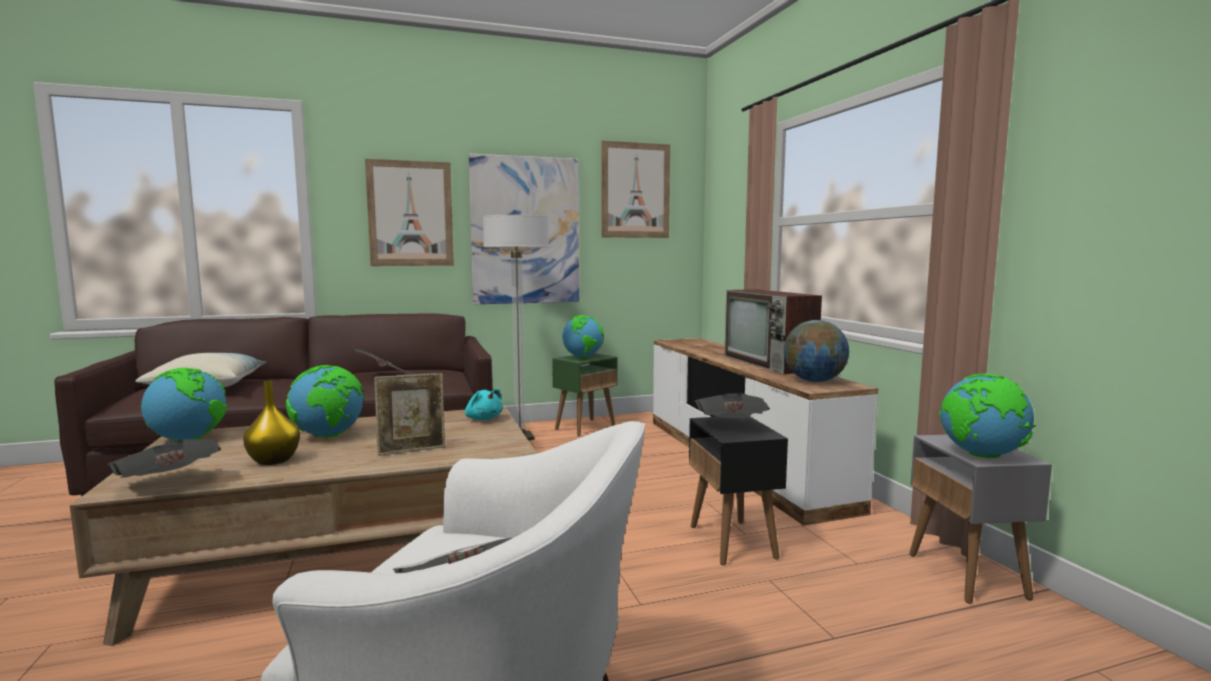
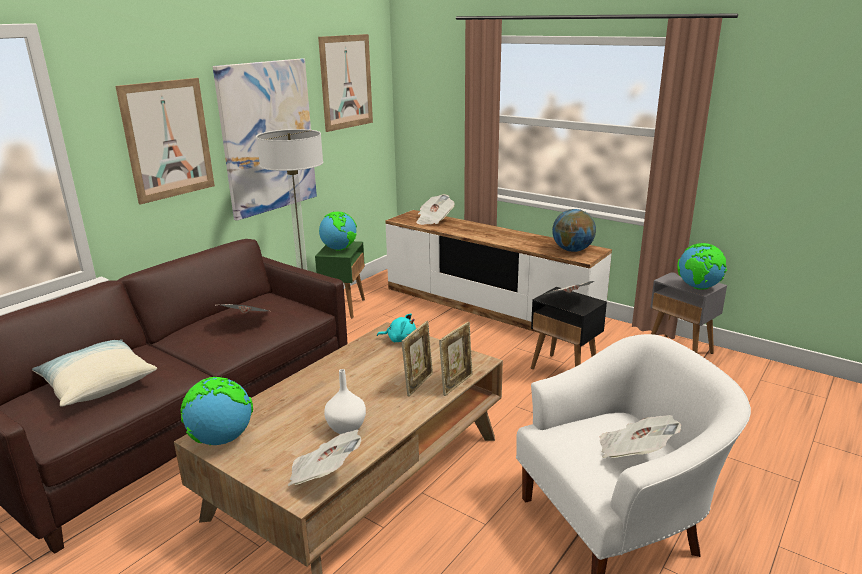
camera: 35 degrees left, 15 degrees up
yellow vase [243,381,300,465] -> white vase [324,369,366,434]
globe [286,365,365,438] -> none
television [724,289,822,374] -> none
none -> newspaper [416,194,455,225]
none -> picture frame [439,322,473,396]

